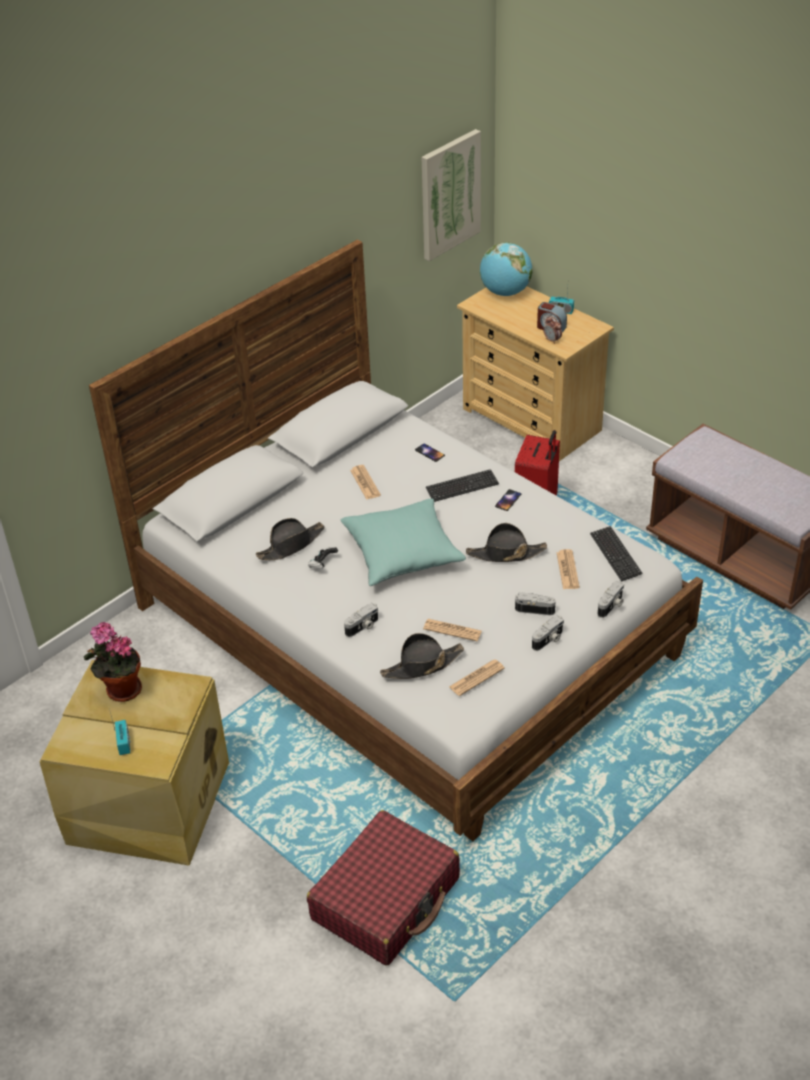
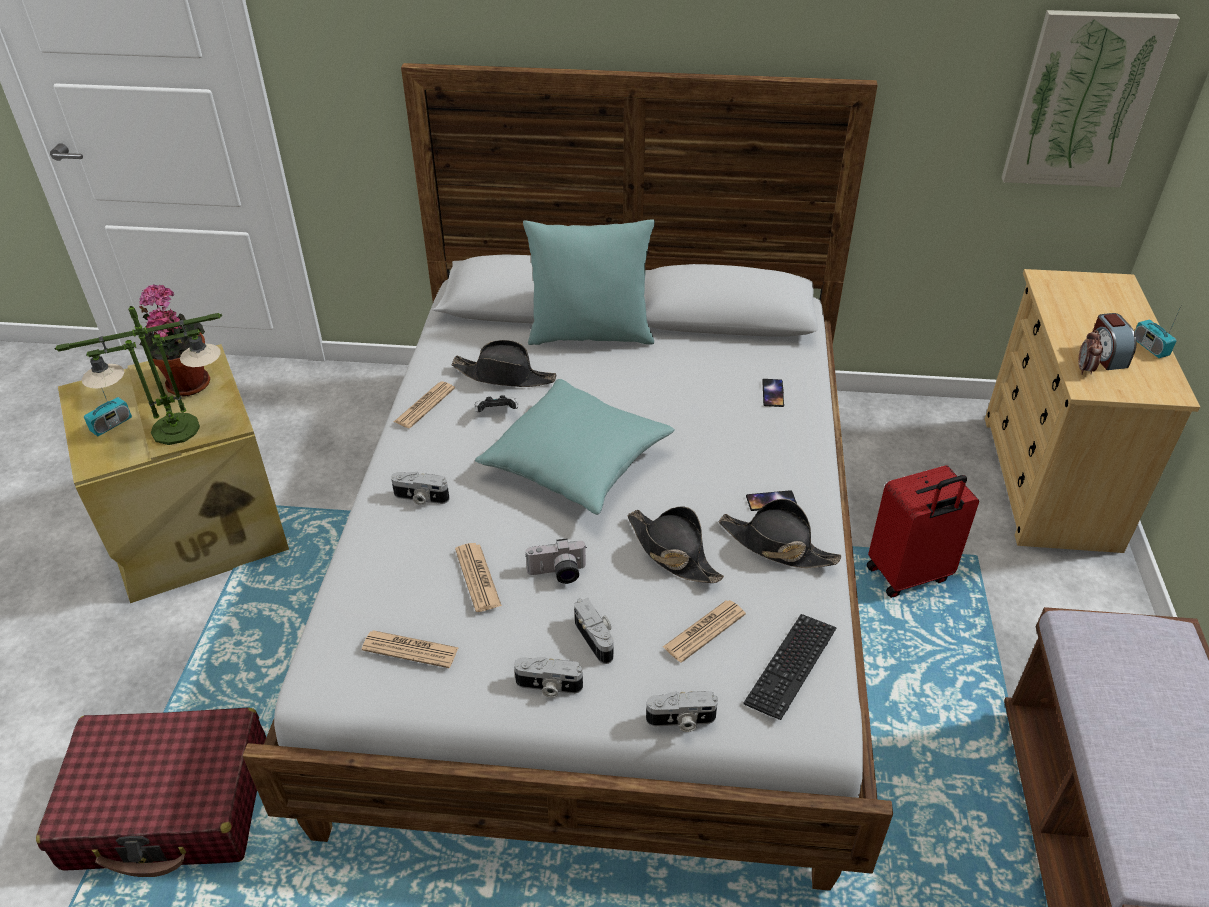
camera: 50 degrees right, 0 degrees up
newspaper [350,465,381,500] -> newspaper moved to [394,382,455,428]
black hat [380,633,464,679] -> black hat moved to [719,499,841,568]
keyboard [426,469,499,502] -> none
globe [480,242,533,296] -> none
none -> table lamp [54,306,222,445]
none -> turquoise pillow [523,220,655,345]
none -> camera [525,538,586,584]

